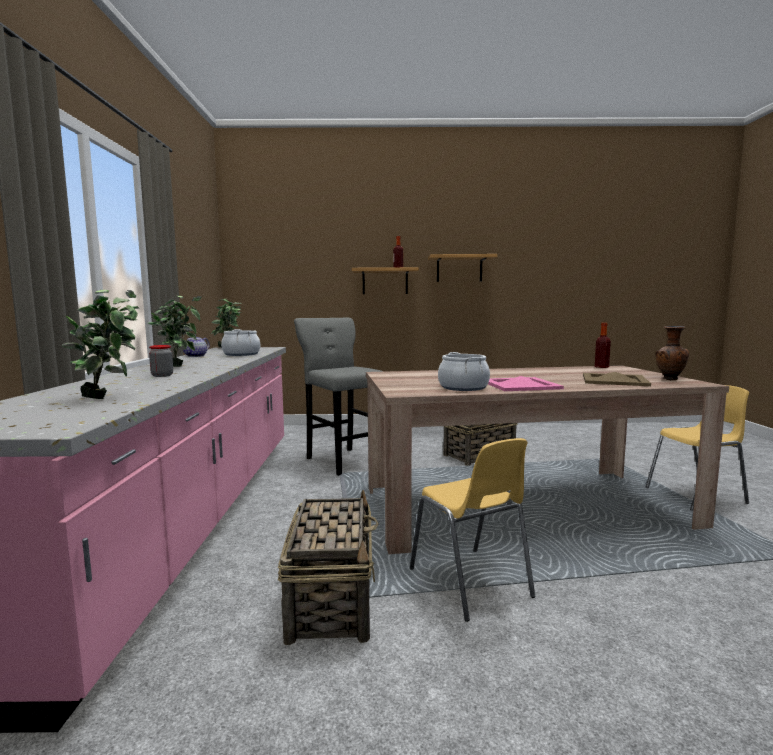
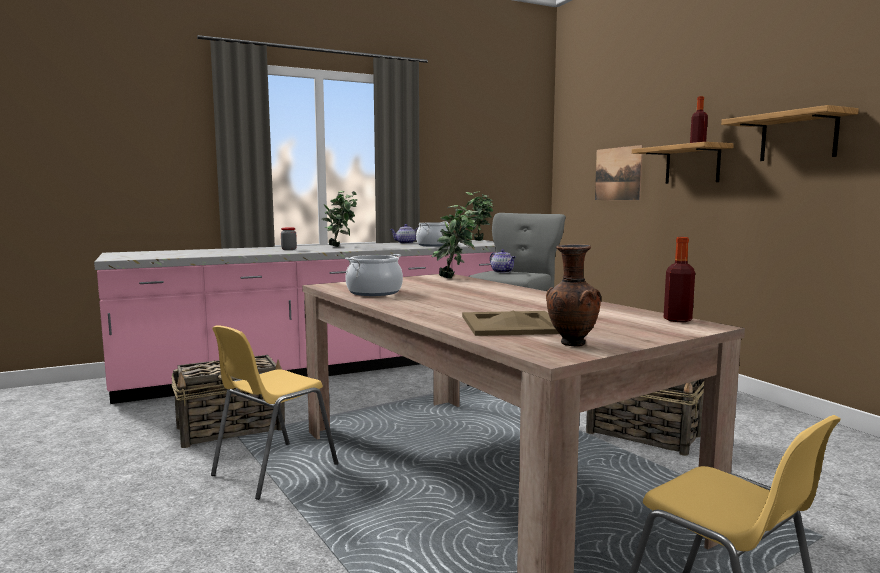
camera: 65 degrees right, 0 degrees up
potted plant [62,290,139,399] -> potted plant moved to [431,205,480,279]
pink tray [488,376,564,391] -> none
none -> teapot [490,249,515,273]
none -> picture [595,145,643,200]

